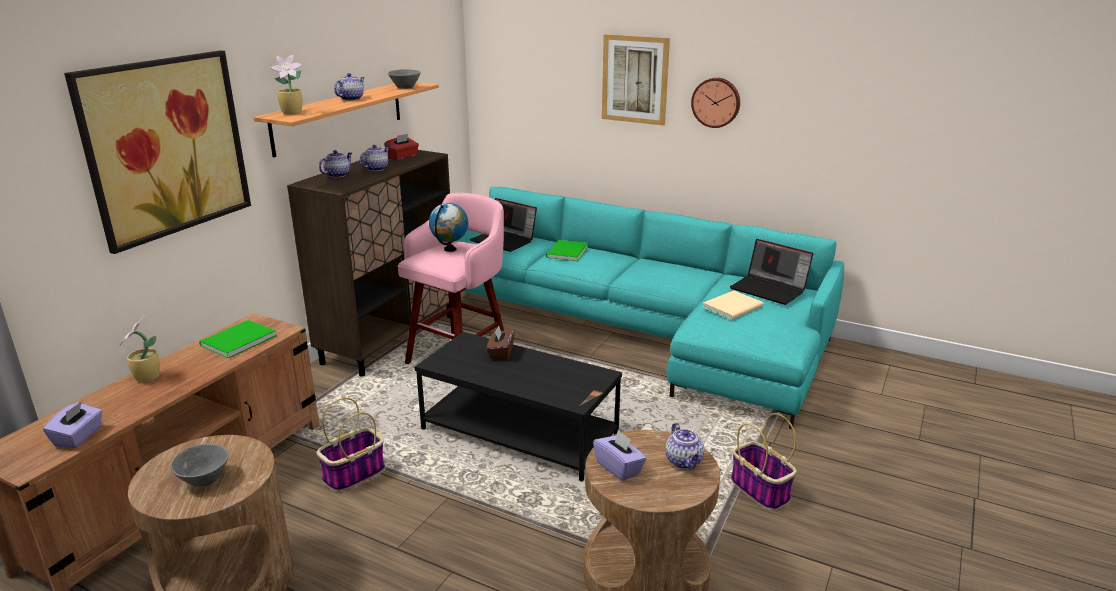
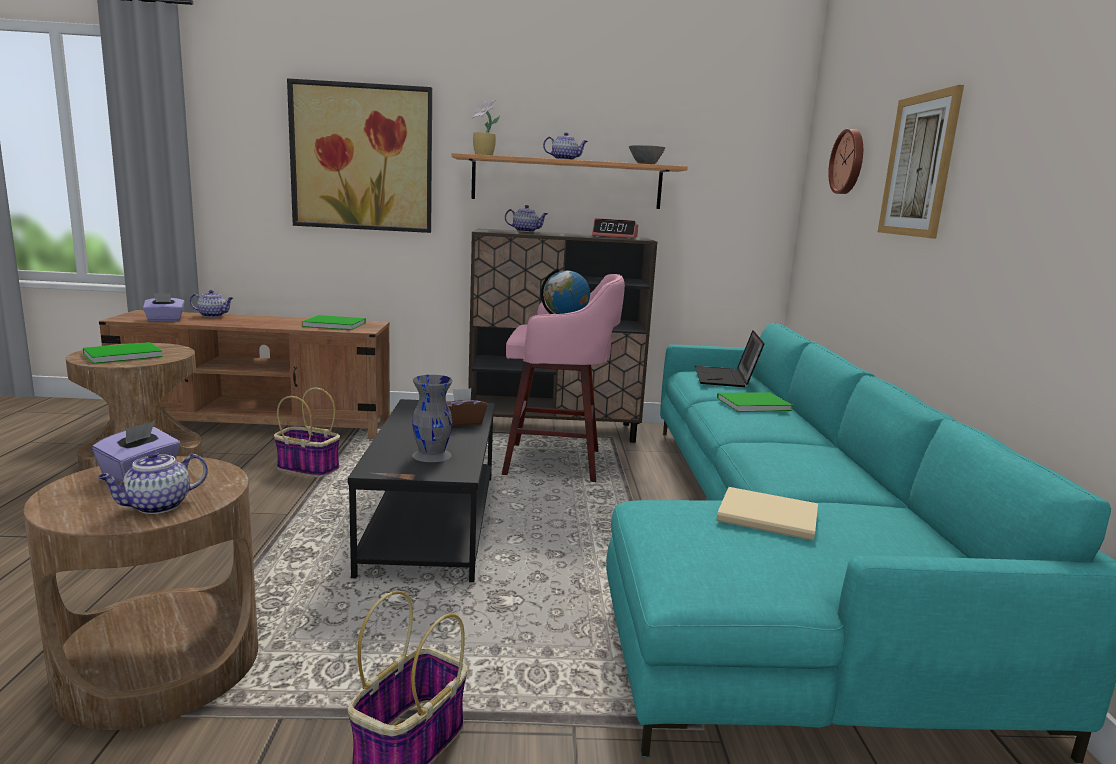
camera: 60 degrees right, 10 degrees down
potted plant [120,315,160,382] -> none
grey bowl [171,444,229,487] -> green book [83,342,163,364]
teapot [360,145,389,171] -> teapot moved to [190,290,233,317]
red tissue box [384,134,419,160] -> alarm clock [592,218,638,239]
wall clock [691,78,740,128] -> wall clock moved to [828,129,863,194]
laptop [730,239,813,305] -> none
none -> grey vase [412,375,453,462]

